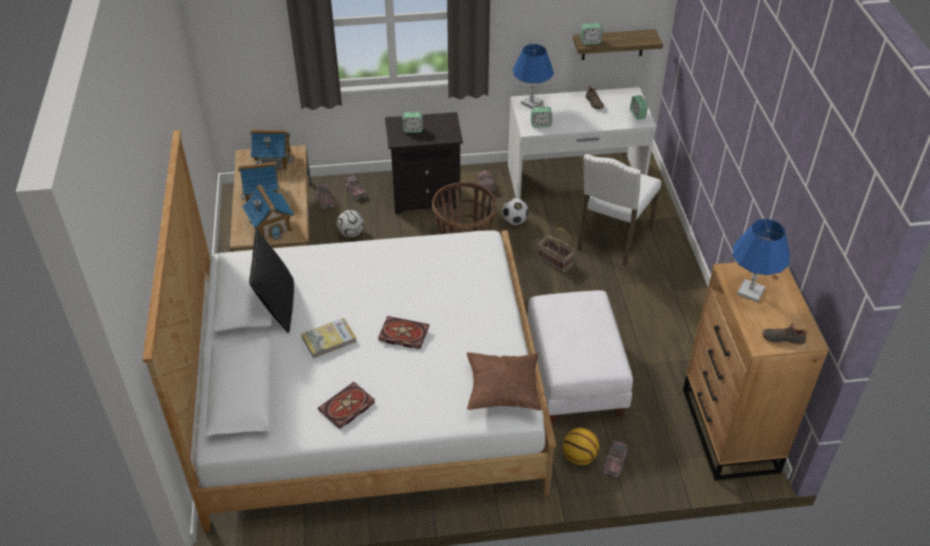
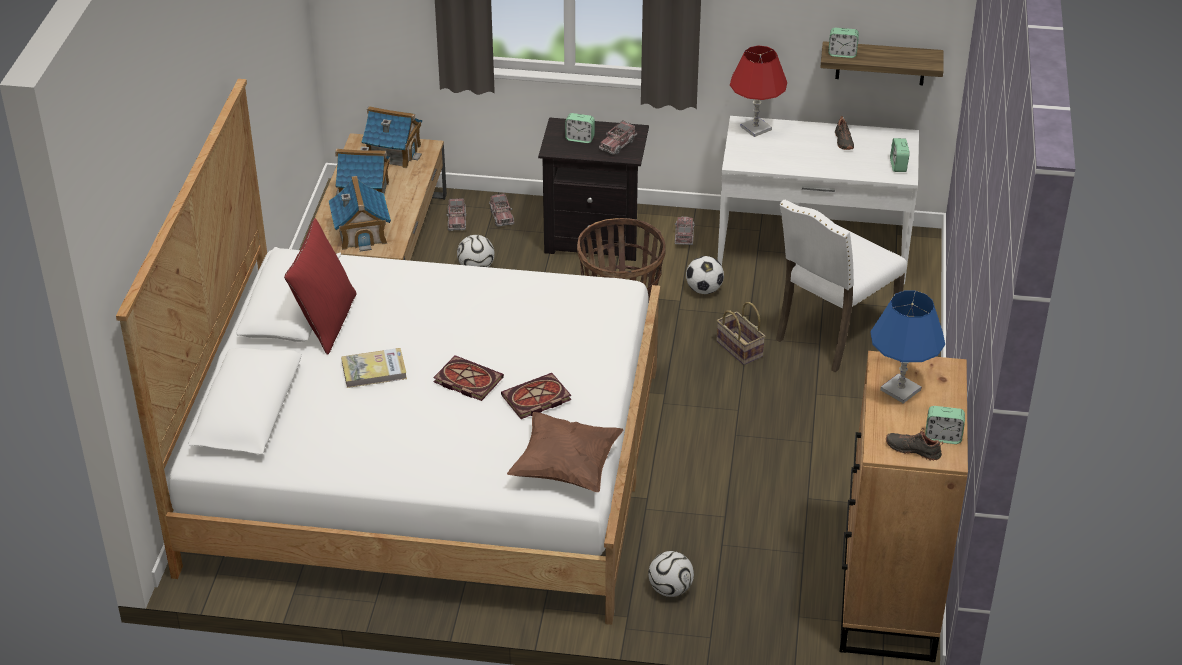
camera: 15 degrees right, 5 degrees down
black pillow [249,230,294,333] -> red pillow [284,218,357,355]
book [318,382,375,429] -> book moved to [501,373,572,419]
blue table lamp [513,44,554,109] -> red table lamp [730,46,787,137]
white ottoman [527,290,633,423] -> none
alarm clock [531,107,552,128] -> alarm clock moved to [925,406,965,444]
basketball [563,427,599,465] -> football [648,551,694,597]
toy truck [603,440,628,477] -> toy truck moved to [599,120,637,155]

